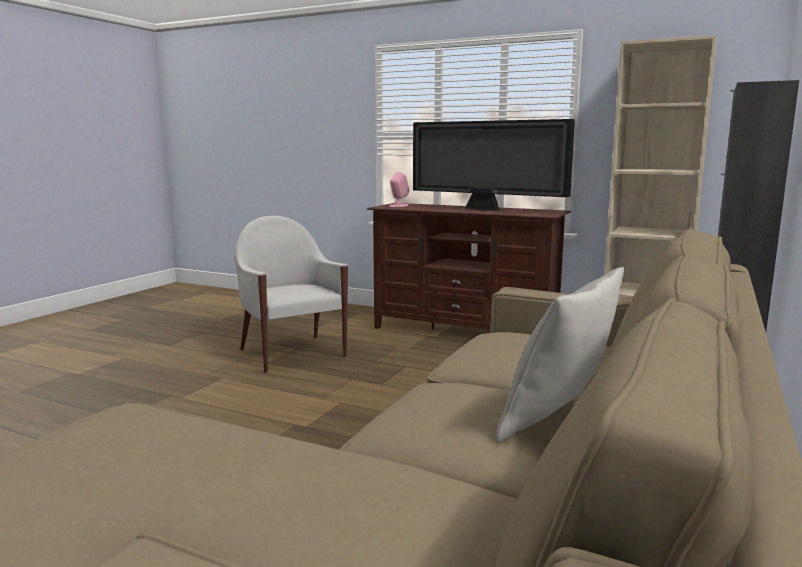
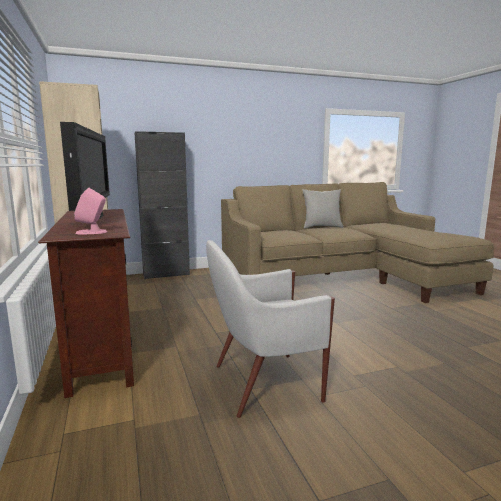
camera: 135 degrees left, 0 degrees up
white armchair [234,216,348,372] -> white armchair turned 60 degrees clockwise [206,240,335,418]

